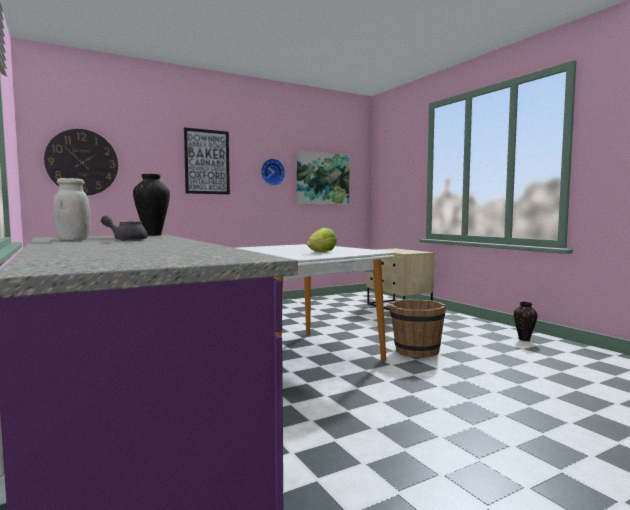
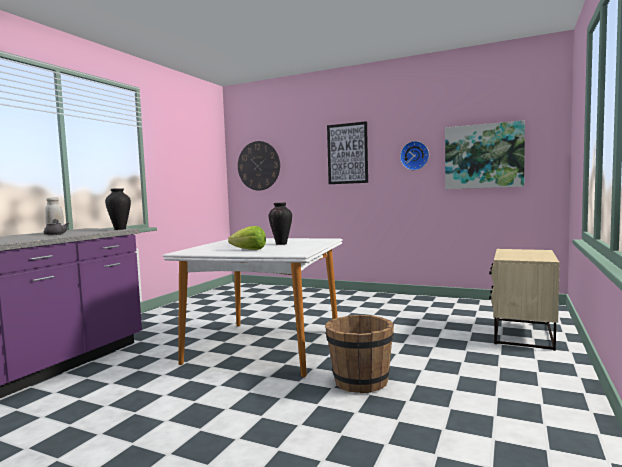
camera: 55 degrees right, 0 degrees up
vase [514,302,538,341] -> vase moved to [269,203,292,245]

